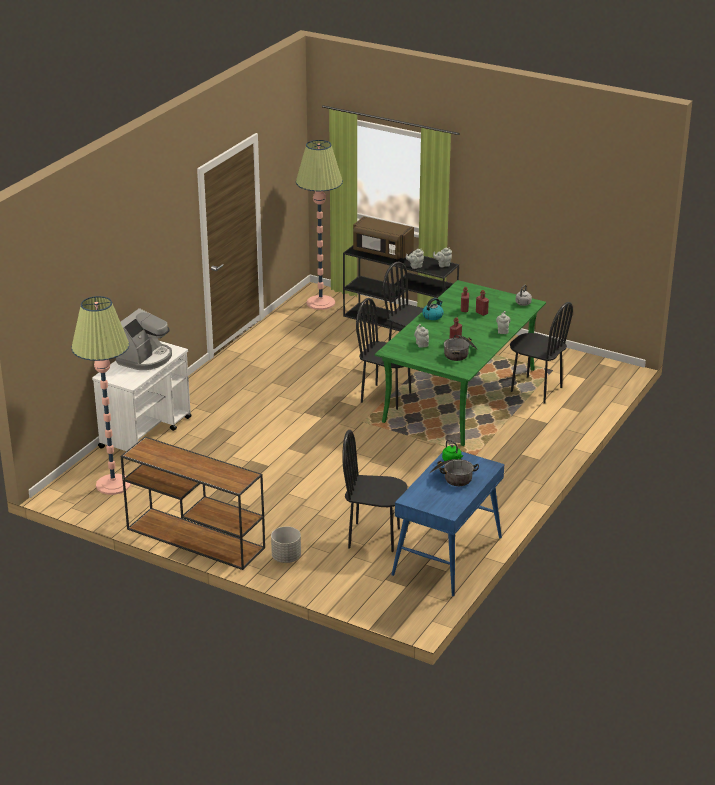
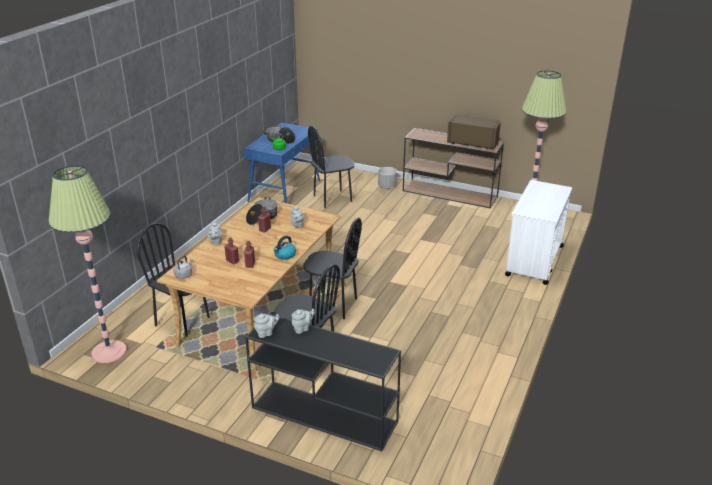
camera: 175 degrees right, 0 degrees up
coffee machine [116,308,172,370] -> none
floor lamp [296,140,343,310] -> floor lamp moved to [48,166,127,363]
black chair [342,430,408,552] -> black chair turned 150 degrees clockwise [308,126,355,208]
brown microwave [353,216,414,260] -> brown microwave moved to [447,115,501,149]
green dining table [375,280,546,446] -> beige dining table [157,197,341,372]

